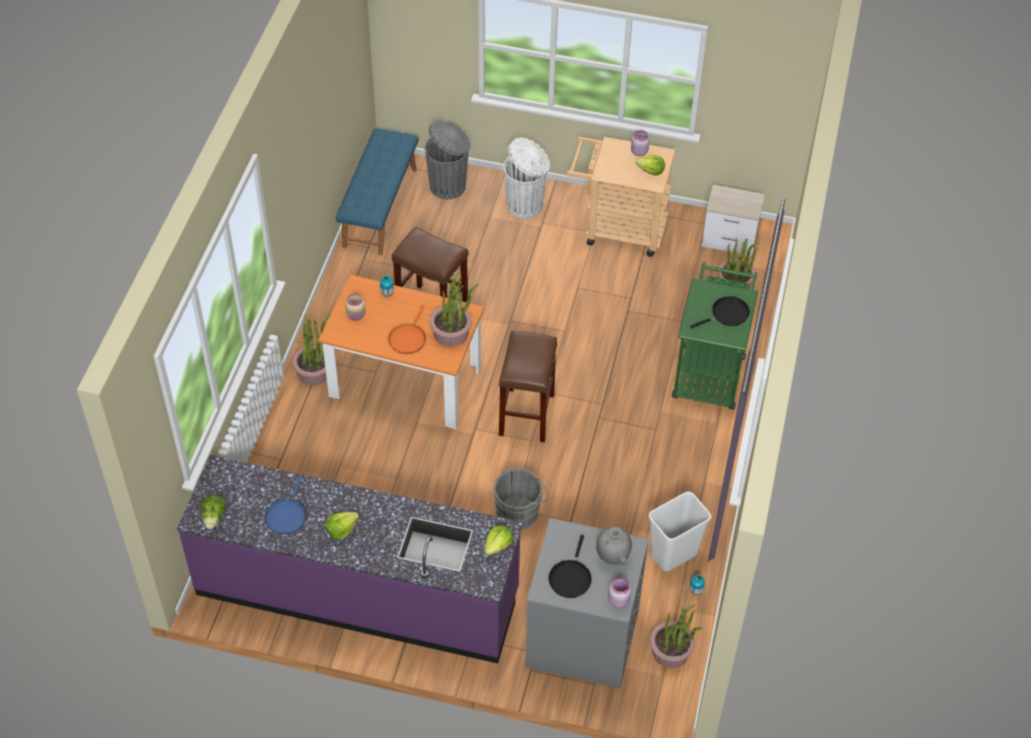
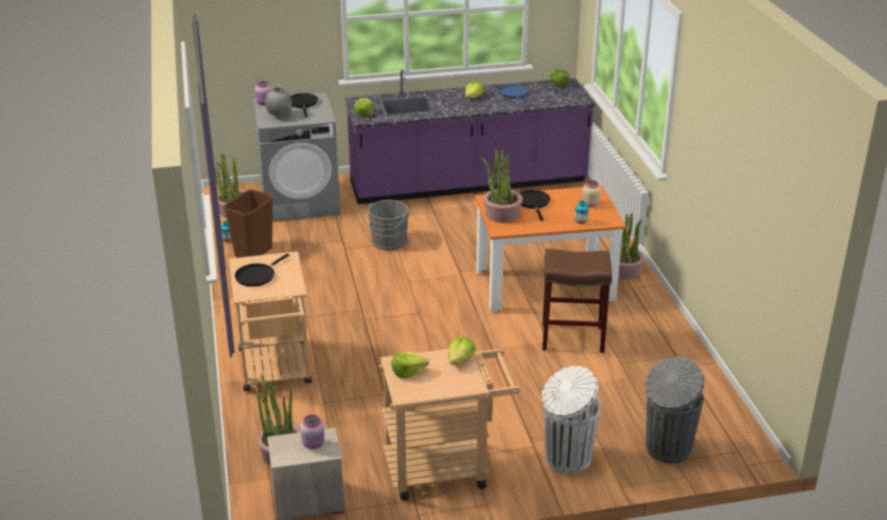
camera: 155 degrees right, 20 degrees down
blue bench [336,128,419,255] -> none
orange frying pan [388,305,426,354] -> black frying pan [519,190,550,221]
brown stool [499,331,557,442] -> none
pink jar [631,130,650,156] -> pink jar moved to [300,415,325,449]
white trash can [649,492,711,571] -> brown trash can [223,189,274,258]
green cart [671,262,758,410] -> beige cart [229,251,312,392]
none -> lettuce [448,337,476,365]

